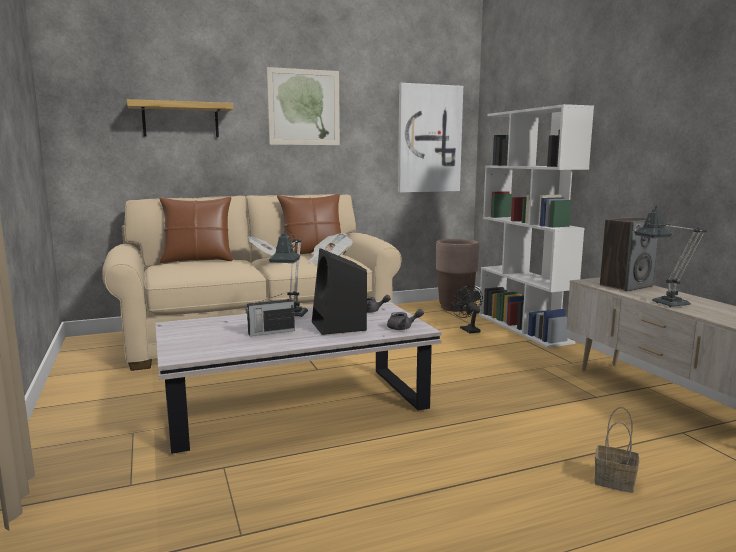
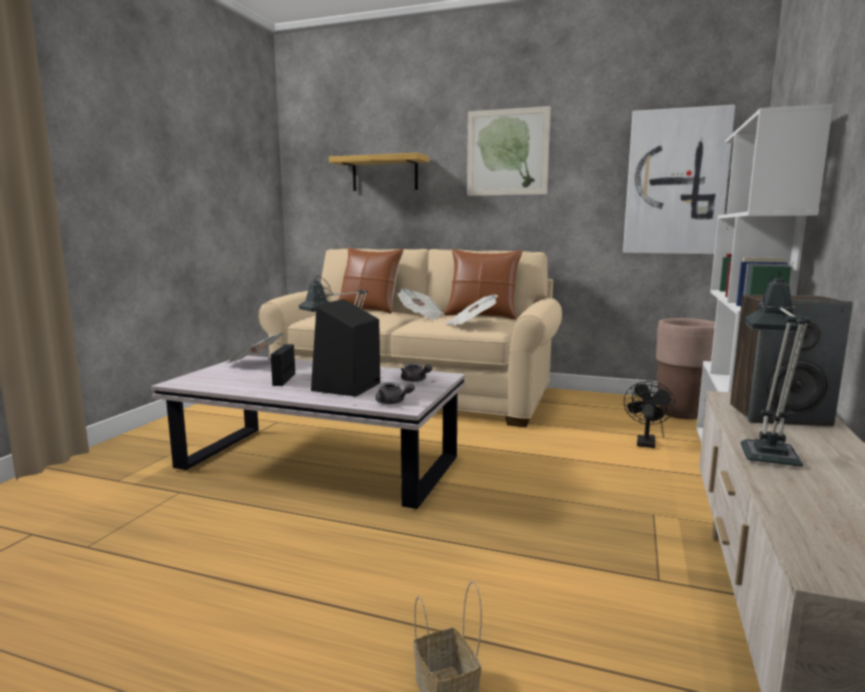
camera: 40 degrees right, 0 degrees up
radio [245,292,295,336] -> radio turned 75 degrees clockwise [271,343,295,386]
none -> newspaper [227,332,284,363]

